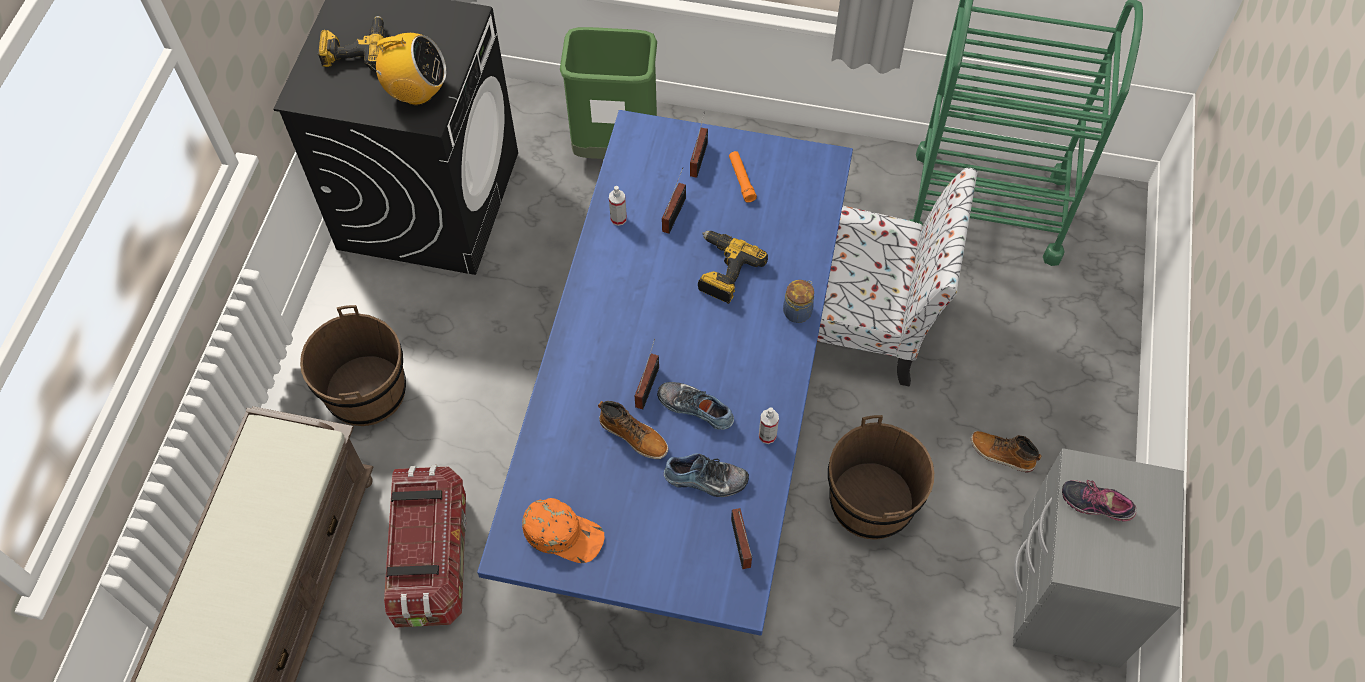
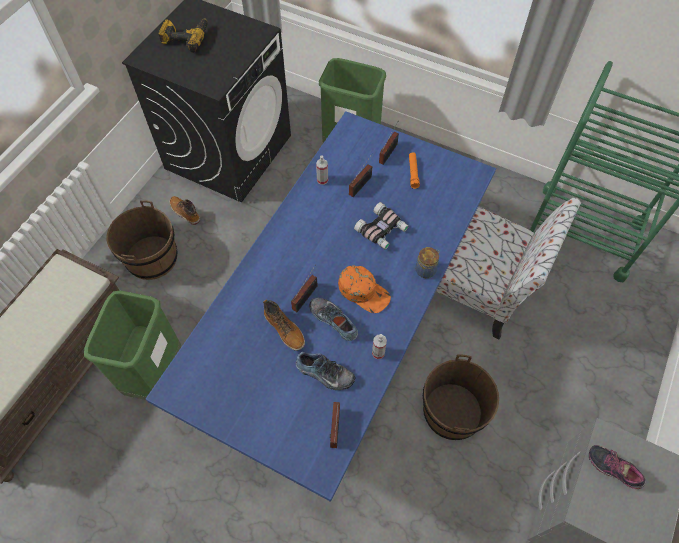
camera: 15 degrees right, 0 degrees up
radio [366,33,446,105] -> none
storage box [384,465,466,628] -> green trash can [84,290,181,400]
orange cap [522,498,605,563] -> orange cap moved to [338,265,391,313]
power drill [698,231,768,304] -> binoculars [354,202,409,249]
boot [971,431,1041,473] -> boot moved to [170,196,200,225]

